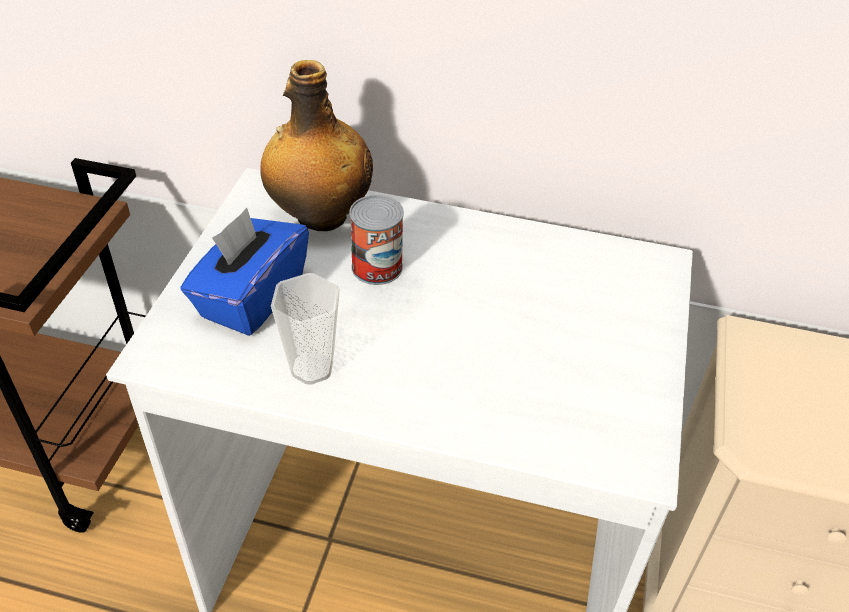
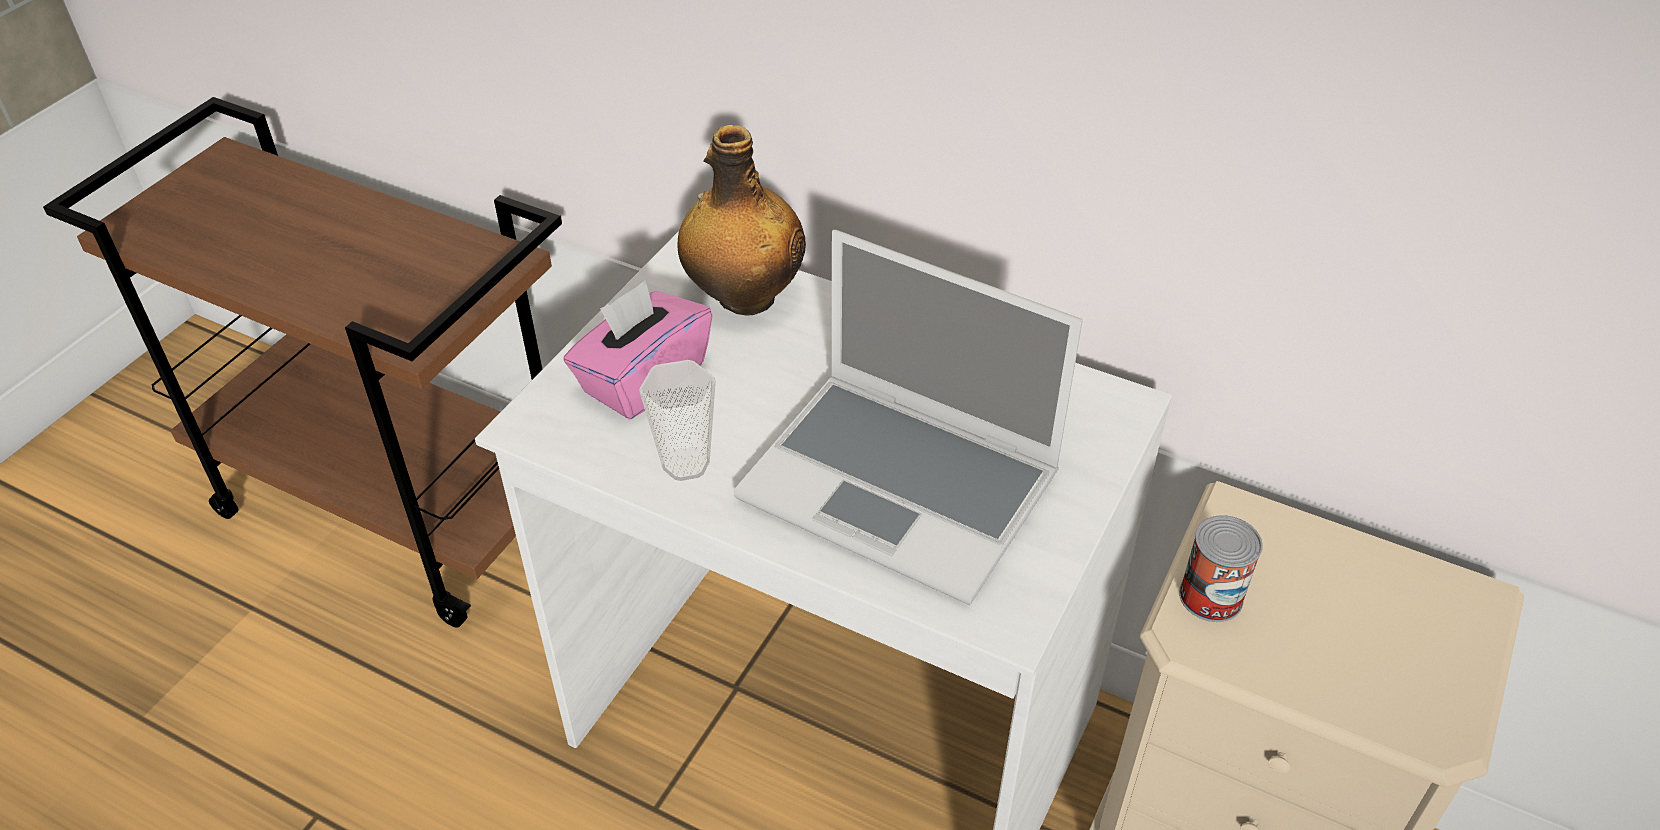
camera: 15 degrees right, 0 degrees up
blue tissue box [181,208,309,336] -> pink tissue box [563,280,713,419]
can [349,195,404,285] -> can moved to [1179,515,1263,622]
none -> laptop [733,230,1083,605]

